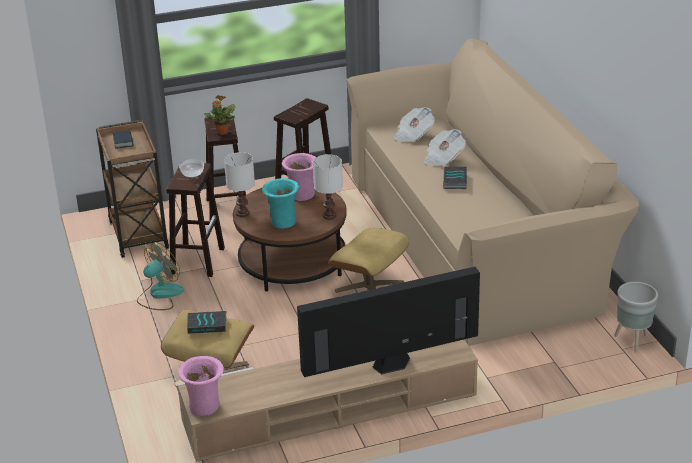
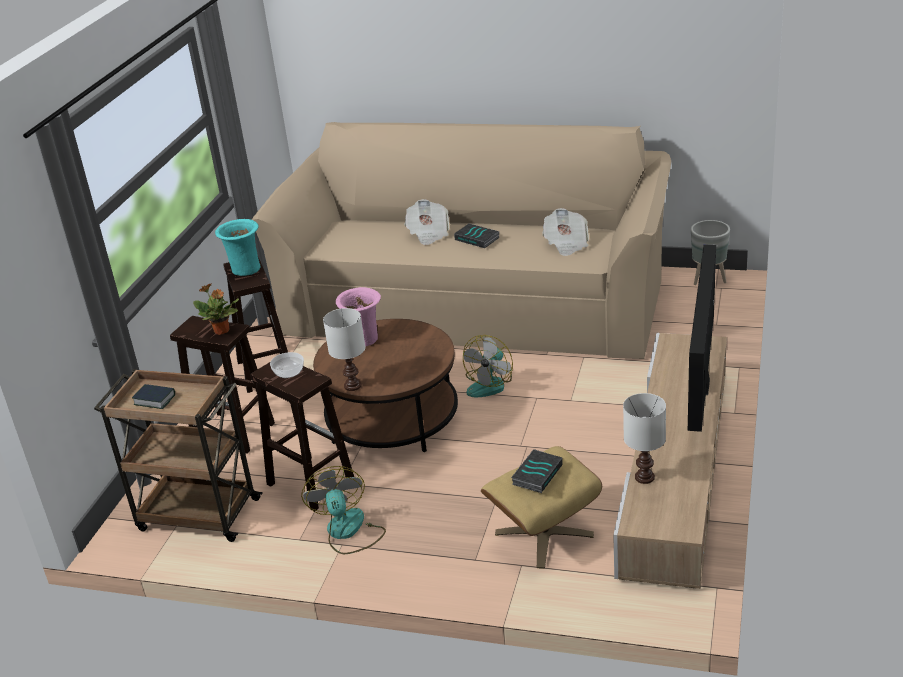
camera: 55 degrees left, 0 degrees up
pink vase [178,356,224,416] -> none
turquoise vase [262,178,299,229] -> turquoise vase moved to [215,219,261,276]
white table lamp [313,154,343,220] -> white table lamp moved to [623,393,666,484]
beige ottoman [328,228,409,293] -> fan [463,335,513,397]
newspaper [394,107,435,143] -> newspaper moved to [542,208,589,256]

